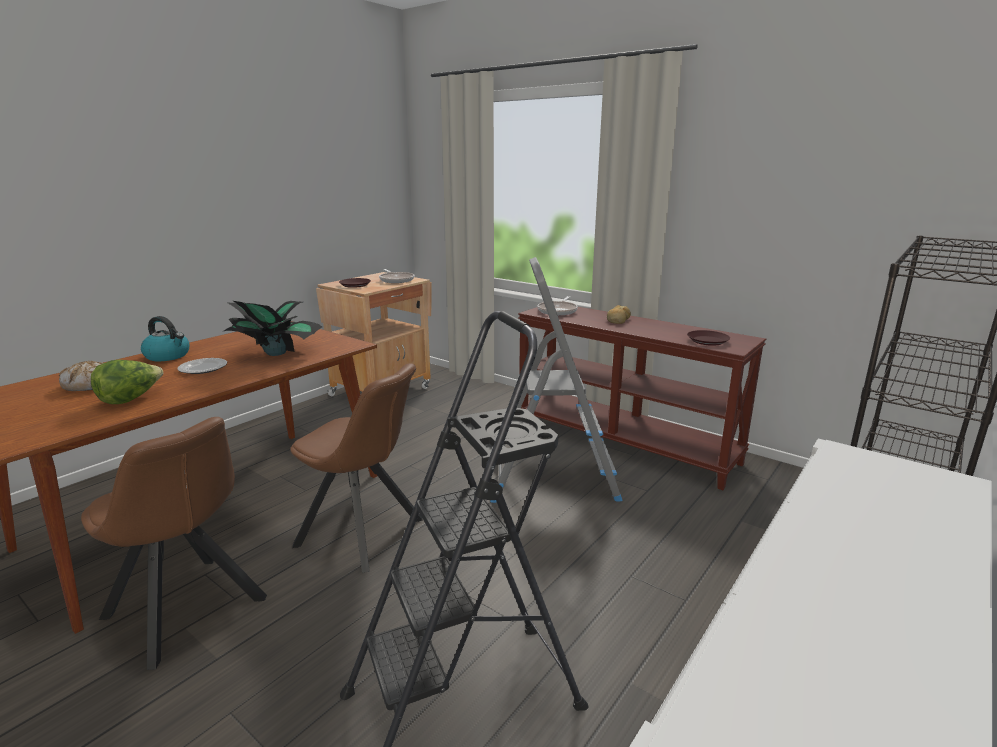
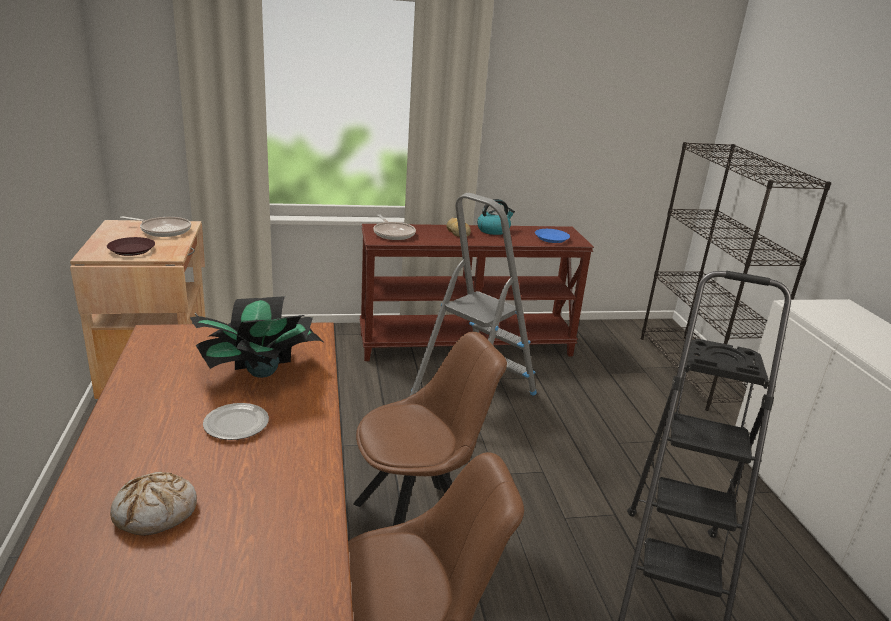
camera: 50 degrees left, 5 degrees up
lettuce [91,360,163,404] -> none
kettle [141,316,190,361] -> kettle moved to [477,199,515,235]
brown plate [687,330,730,346] -> blue plate [535,229,570,243]

